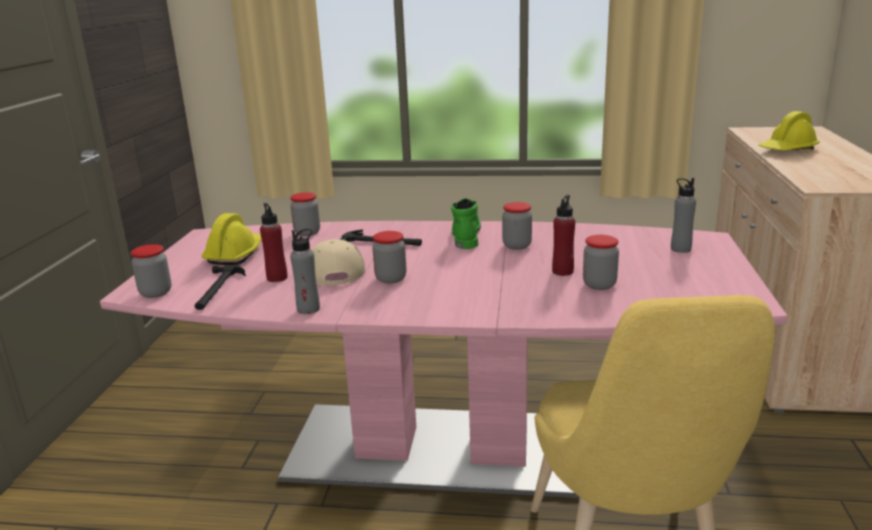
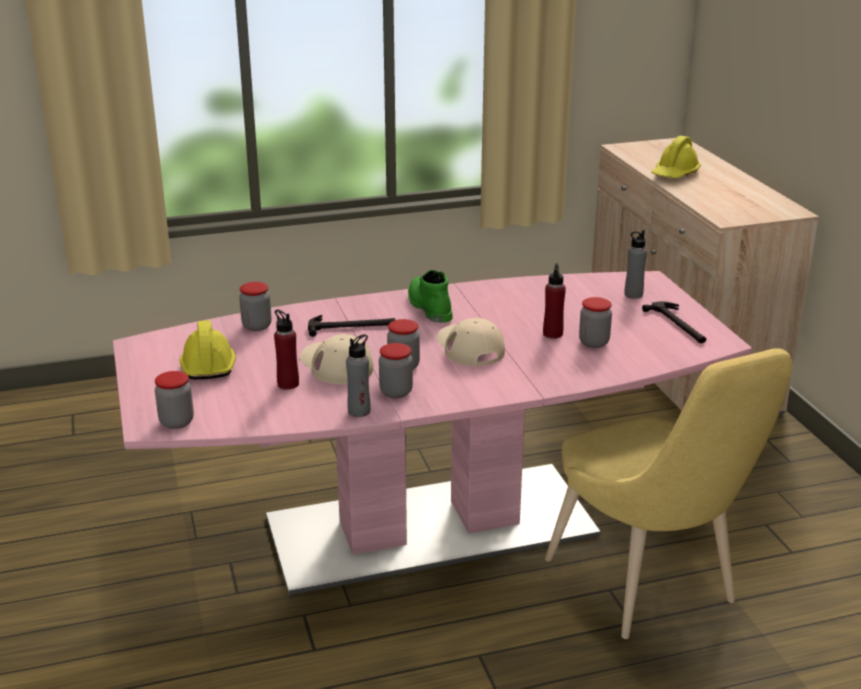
camera: 25 degrees left, 5 degrees up
hammer [195,265,246,310] -> hammer moved to [642,301,707,343]
jar [502,202,532,250] -> jar moved to [379,343,413,398]
none -> beige cap [436,318,505,366]

